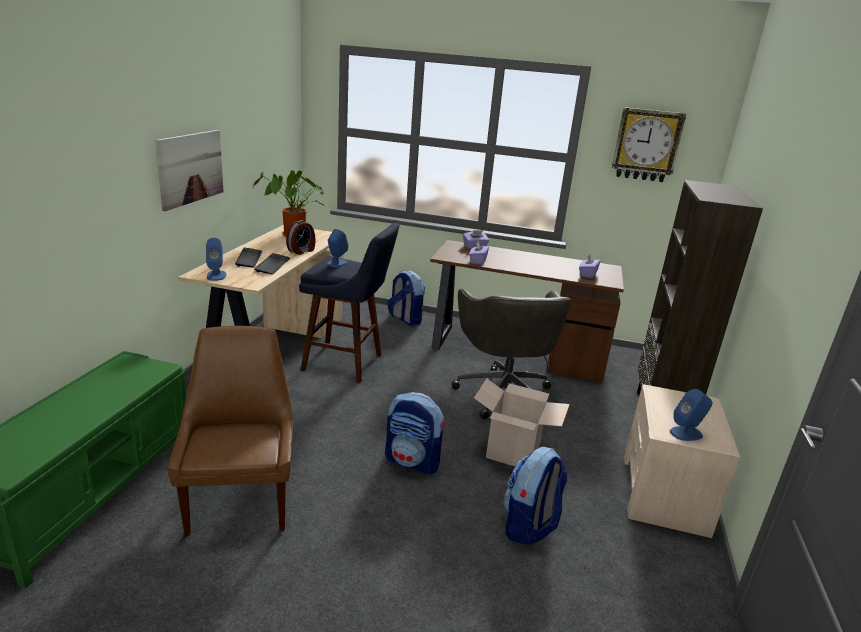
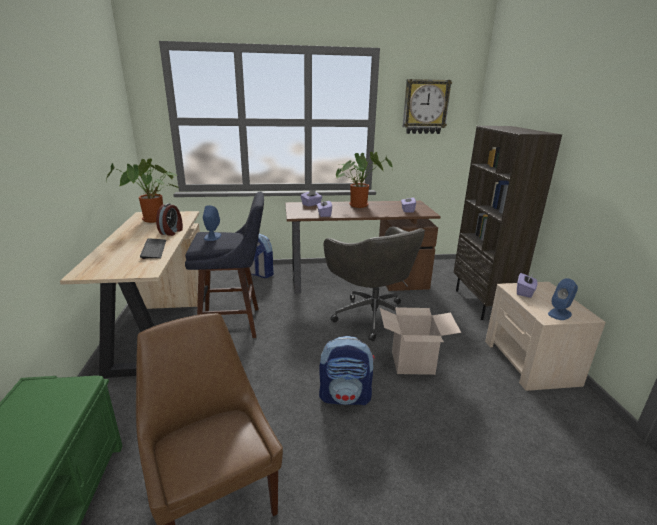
camera: 20 degrees left, 0 degrees up
picture [155,130,223,211] -> none
blue speaker [206,238,226,281] -> none
keyboard [235,247,262,268] -> none
backpack [504,447,568,545] -> none
none -> potted plant [336,152,393,208]
none -> purple tissue box [517,273,538,298]

